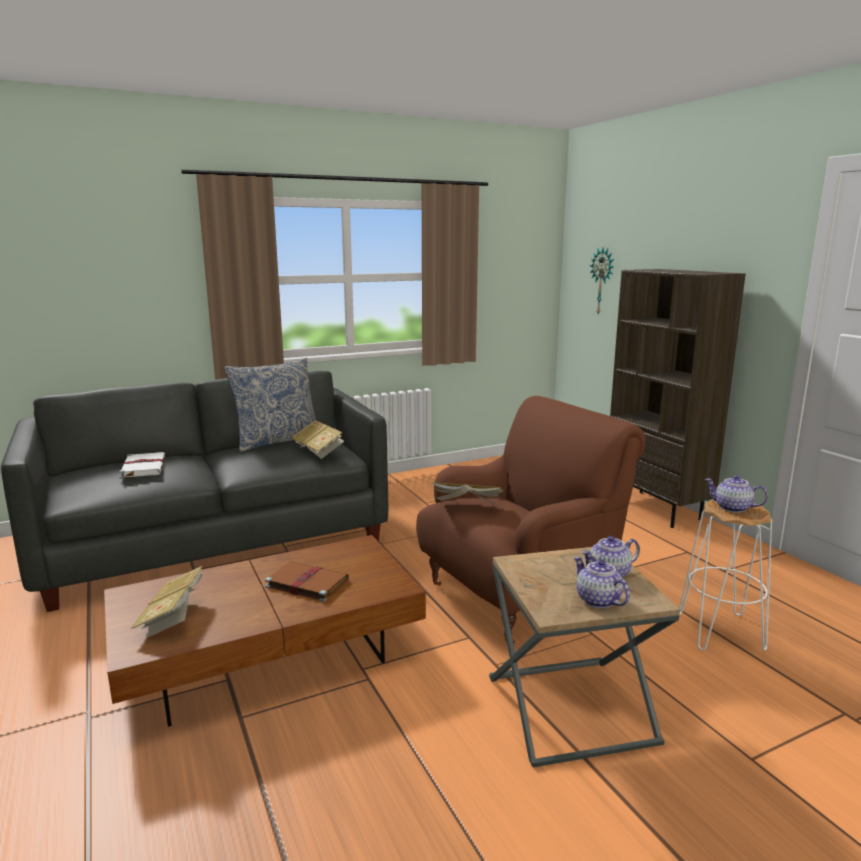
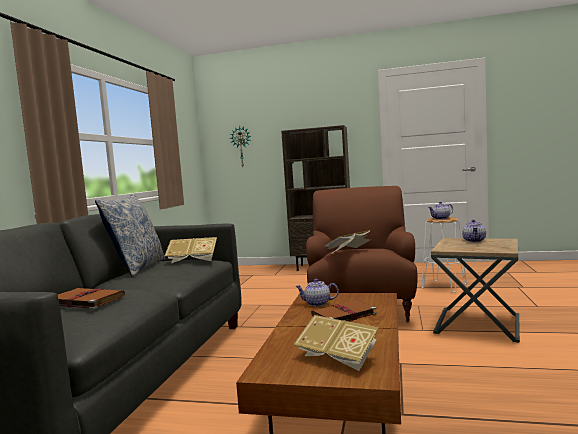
camera: 50 degrees left, 10 degrees down
white book [119,452,166,479] -> brown book [58,288,125,309]
teapot [574,556,630,608] -> teapot moved to [295,279,339,307]

